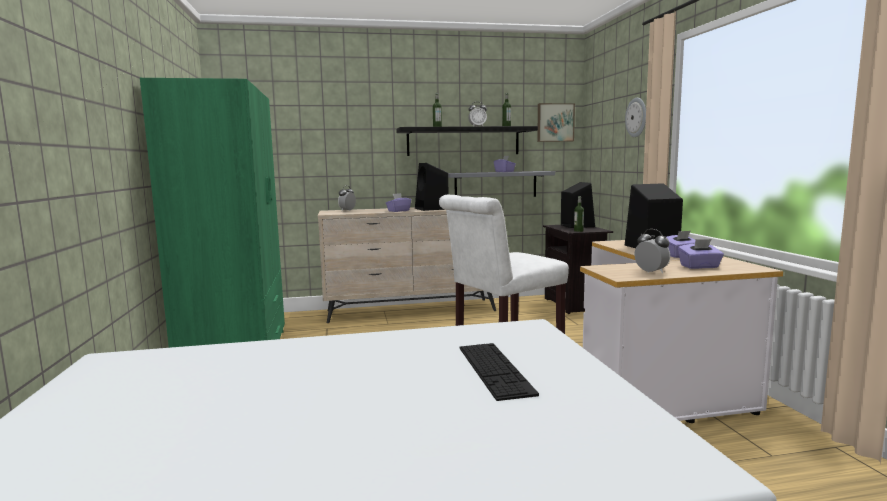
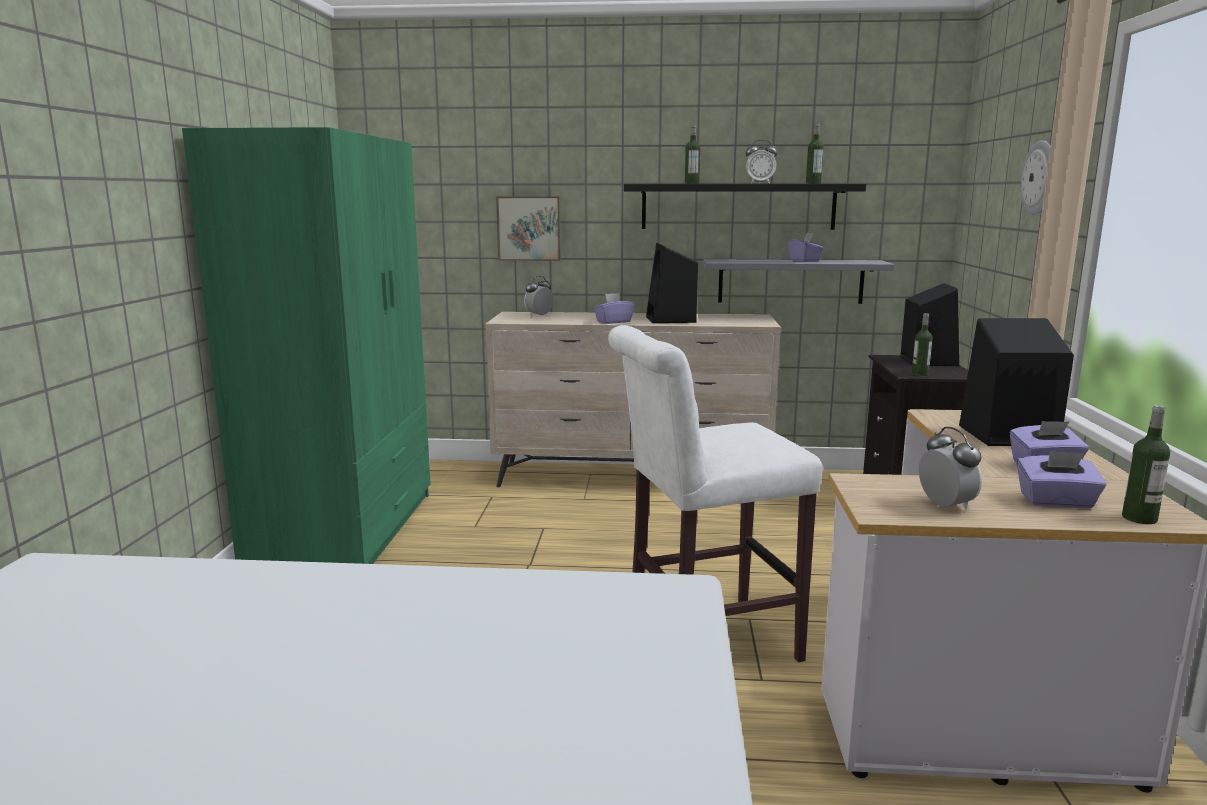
camera: 15 degrees right, 5 degrees up
keyboard [459,343,539,401] -> none
picture [537,103,575,142] -> picture moved to [496,197,561,261]
none -> bottle [1122,405,1170,524]

